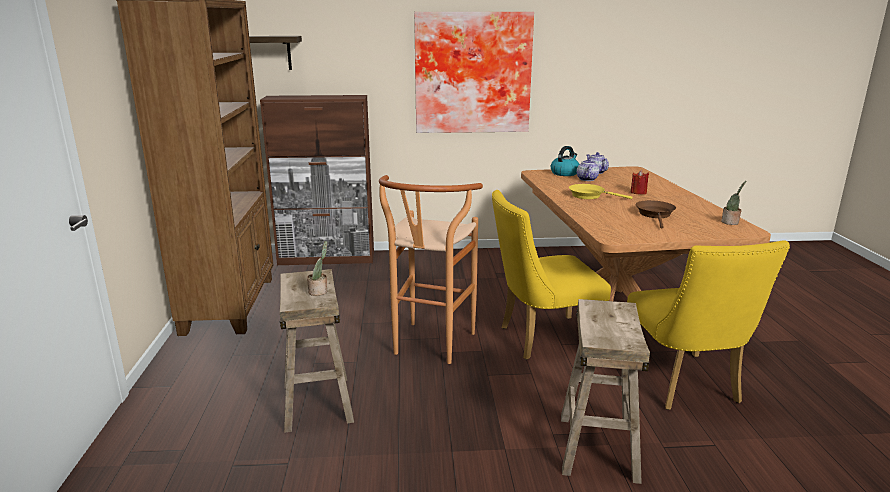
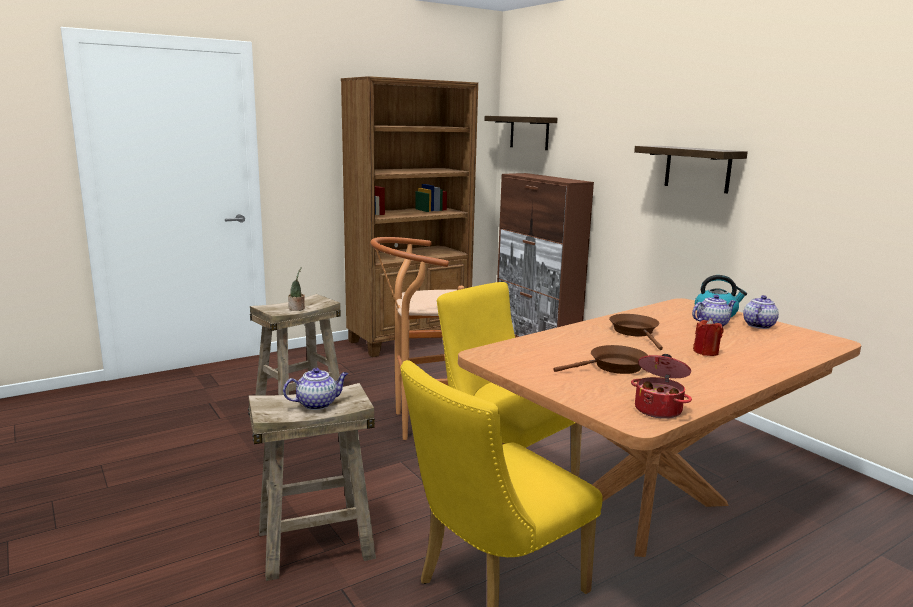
camera: 60 degrees right, 5 degrees down
picture [414,12,534,133] -> shelf [634,146,748,193]
yellow frying pan [569,184,632,199] -> brown frying pan [609,314,663,350]
potted plant [721,181,746,225] -> cooking pot [631,354,692,419]
none -> teapot [283,368,348,410]

